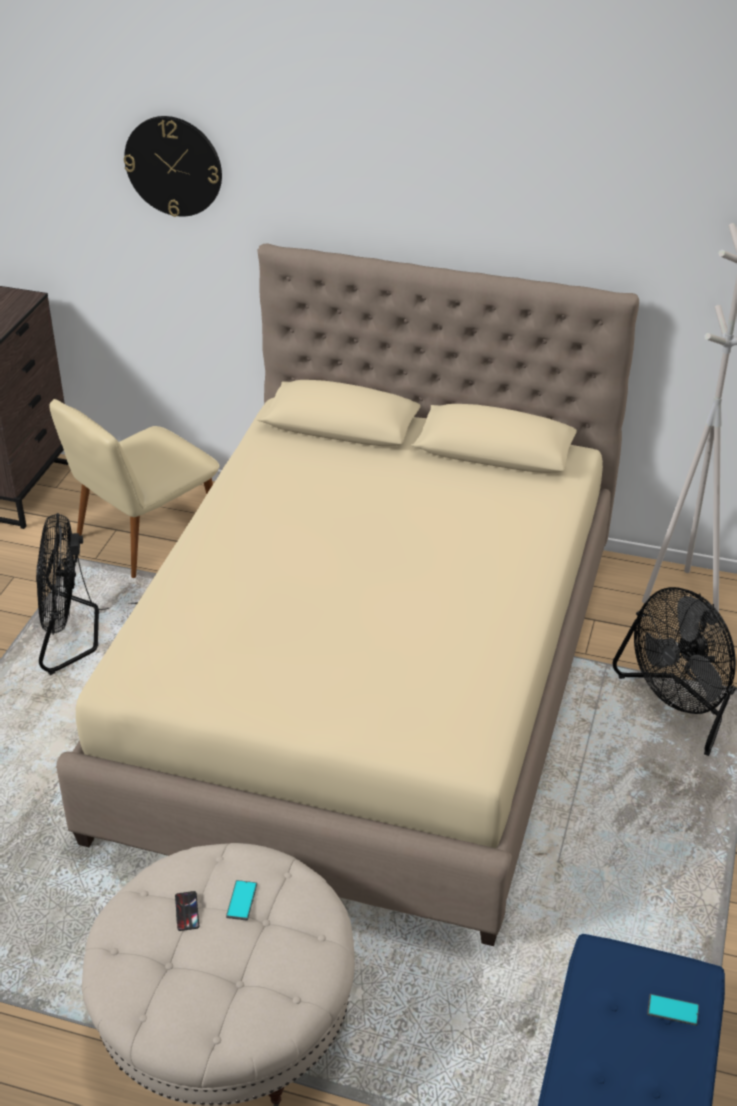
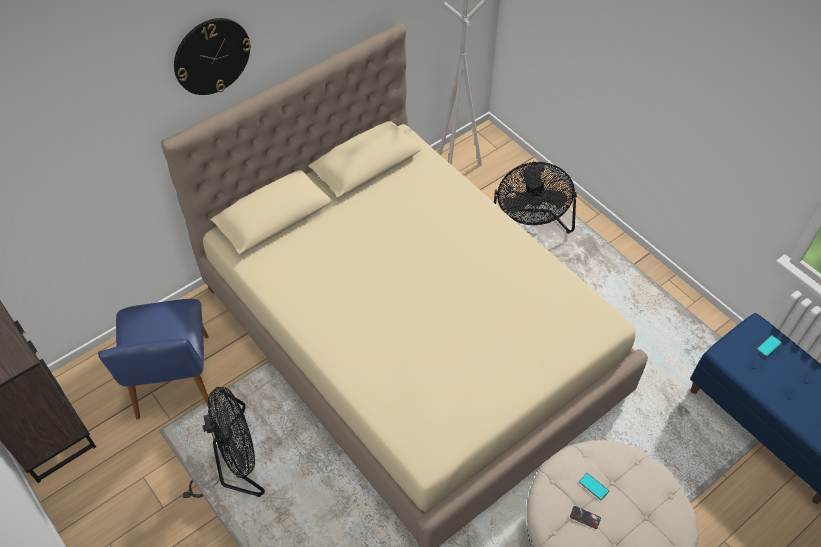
camera: 55 degrees left, 15 degrees up
black fan [36,513,138,675] -> black fan turned 135 degrees counterclockwise [181,387,265,498]
beige chair [49,399,220,578] -> blue chair [98,299,212,420]
wall clock [124,116,222,217] -> wall clock moved to [174,18,251,95]

